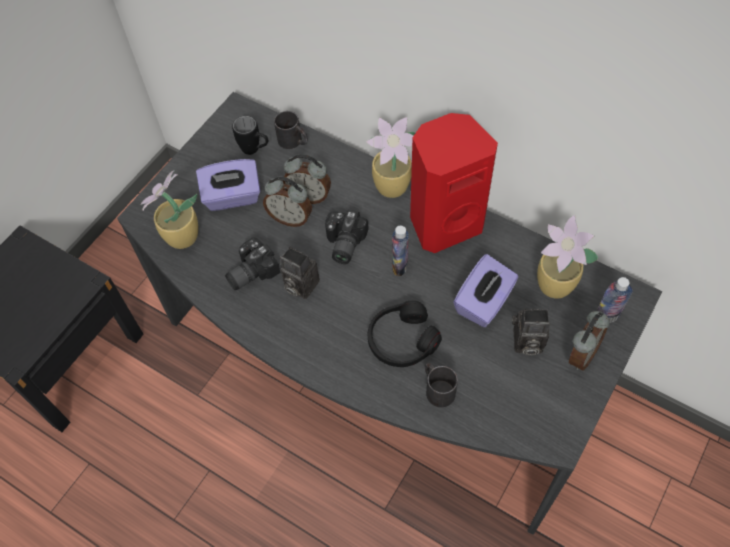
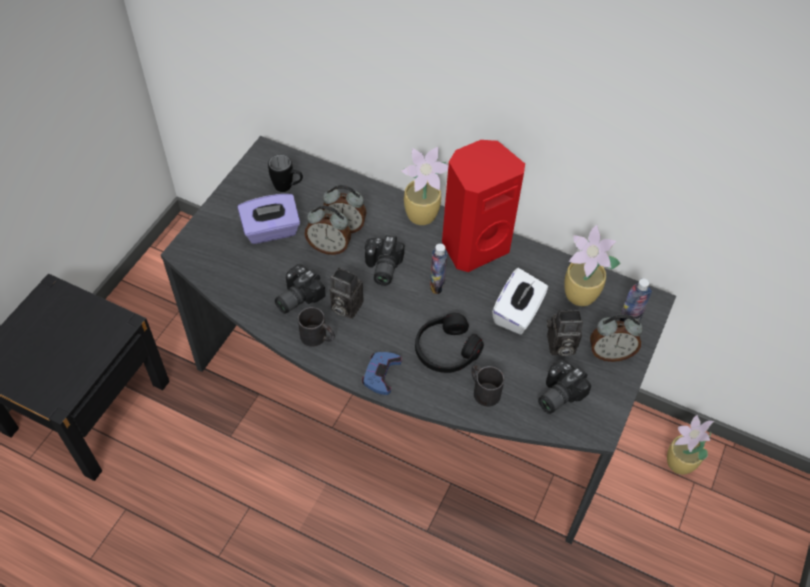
camera: 10 degrees left, 5 degrees down
potted plant [141,170,198,249] -> potted plant moved to [667,415,714,475]
black mug [274,111,308,149] -> black mug moved to [298,307,335,347]
purple tissue box [454,254,518,327] -> white tissue box [492,268,548,335]
alarm clock [569,311,610,371] -> alarm clock turned 60 degrees clockwise [590,314,643,362]
none -> blue game controller [362,352,402,395]
none -> camera [538,359,591,414]

